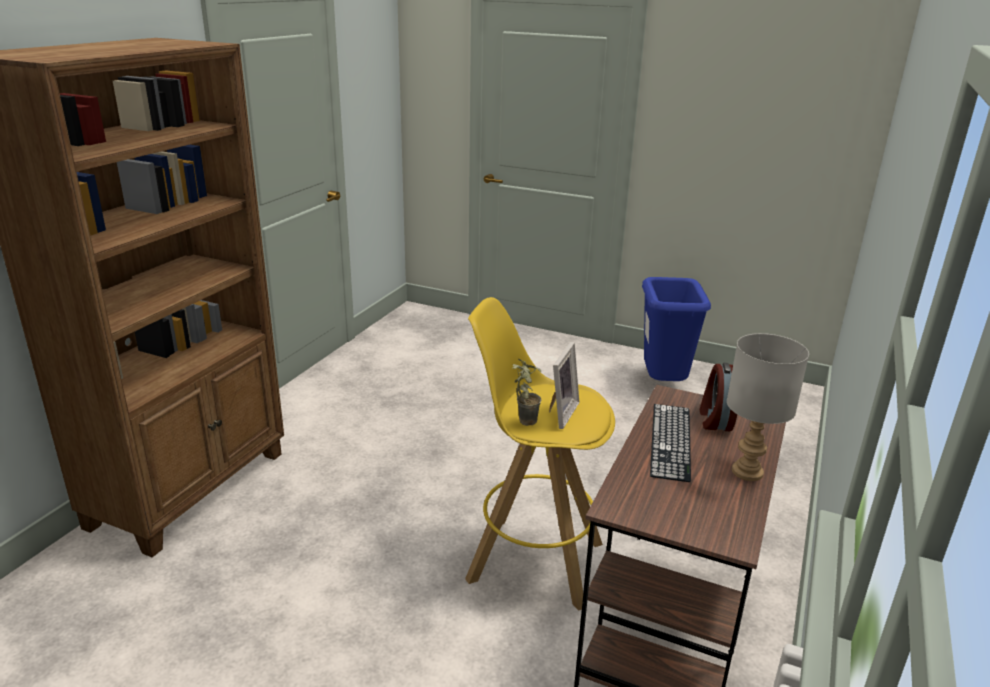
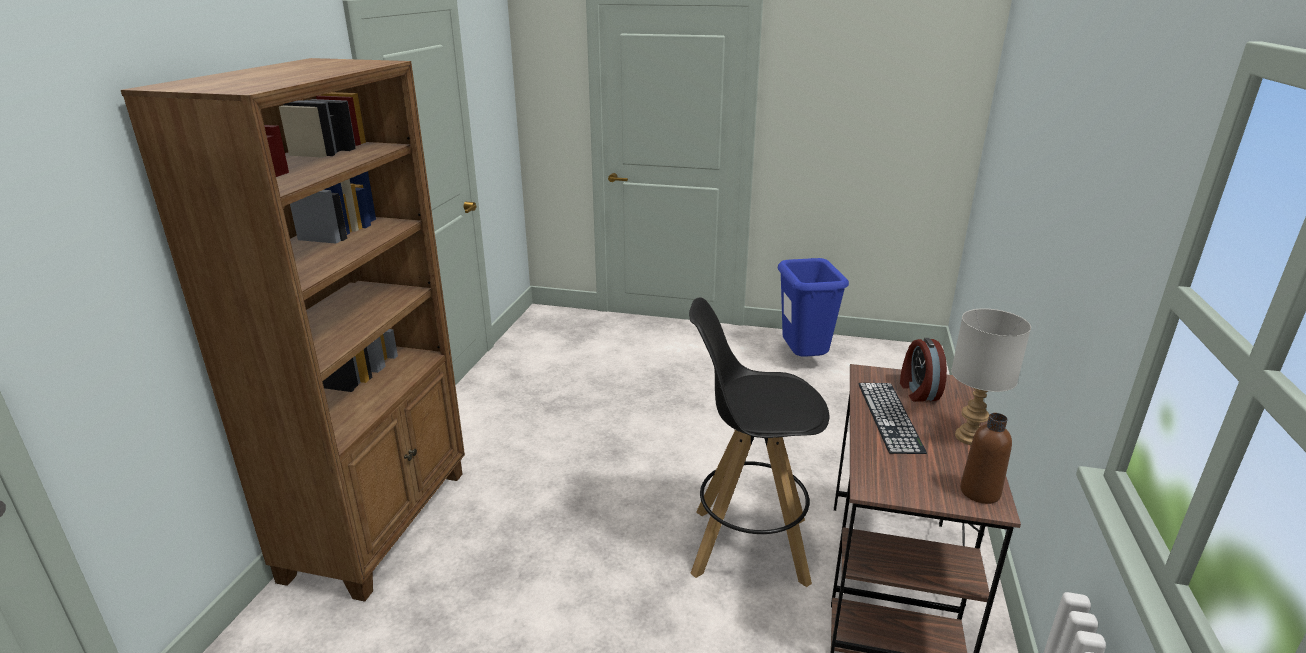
camera: 10 degrees left, 0 degrees up
yellow stool [465,297,615,611] -> black stool [689,297,829,587]
potted plant [512,359,541,426] -> none
picture frame [549,342,579,429] -> none
none -> brown bottle [960,413,1012,504]

